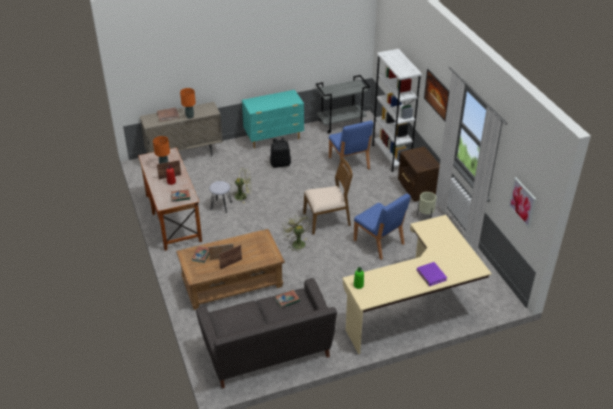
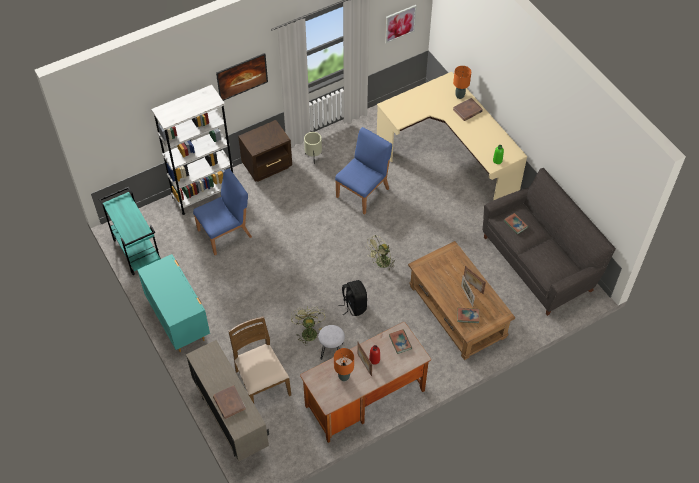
camera: 100 degrees left, 15 degrees up
orange table lamp [180,88,196,119] -> orange table lamp moved to [453,66,471,99]
black backpack [270,137,291,168] -> black backpack moved to [338,280,367,316]
brown chair [303,157,353,235] -> brown chair moved to [228,316,291,403]
grey cart [316,75,370,133] -> turquoise cart [99,187,161,275]
purple book [417,262,447,286] -> brown book [453,98,483,121]

